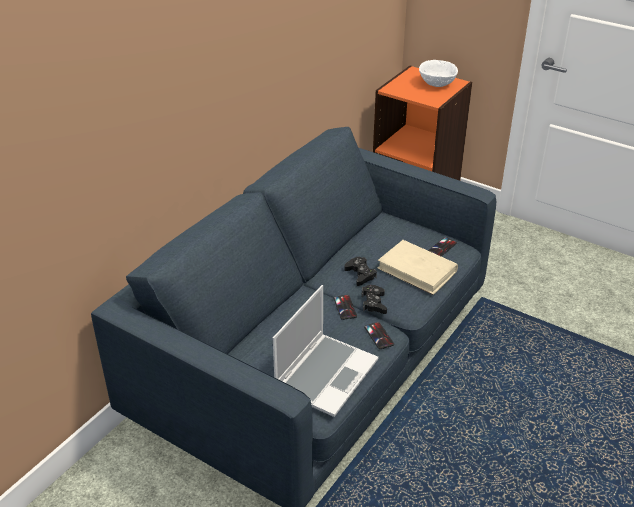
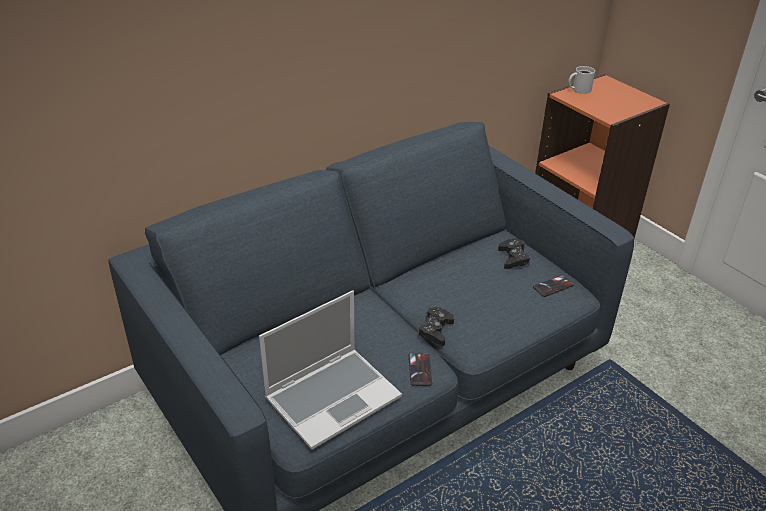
camera: 20 degrees right, 0 degrees up
phone [334,295,357,320] -> none
black game controller [344,257,377,286] -> black game controller moved to [498,238,530,269]
beige book [377,240,458,295] -> none
white bowl [419,60,458,87] -> none
none -> white mug [568,66,595,94]

